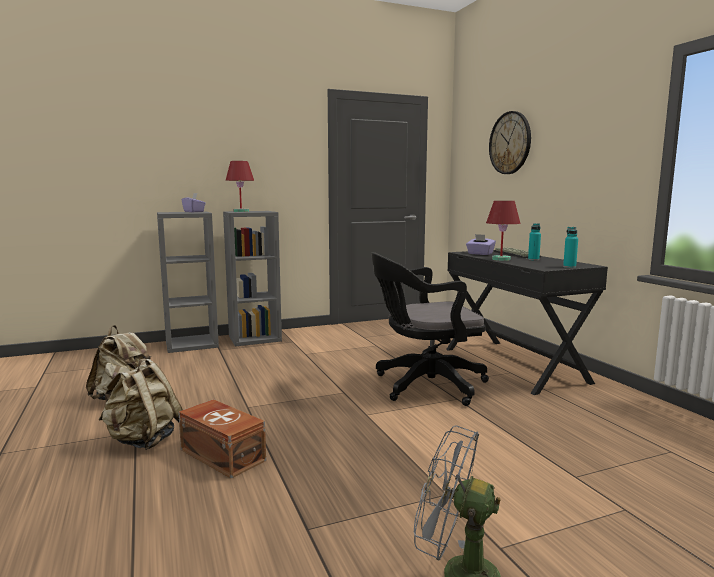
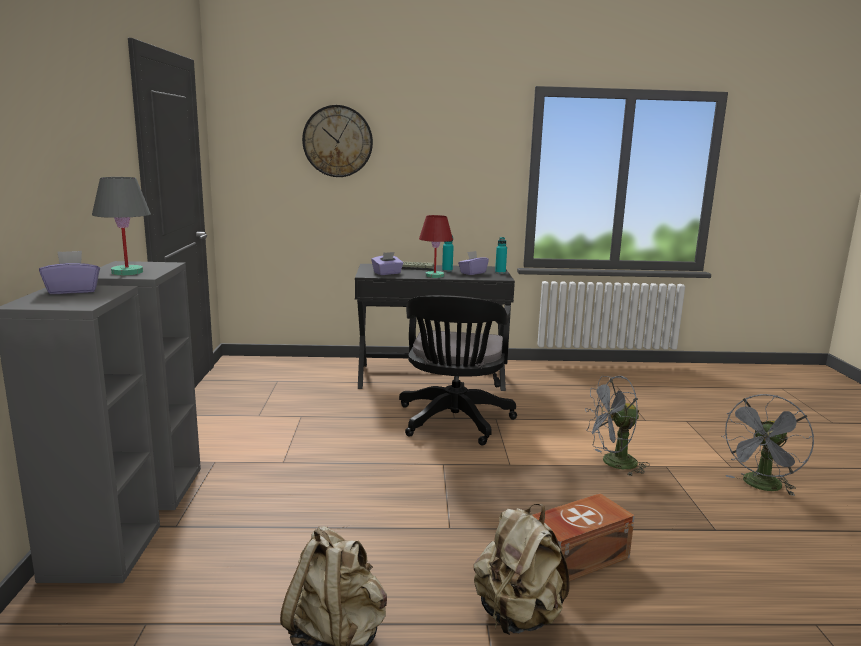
camera: 70 degrees left, 5 degrees up
red table lamp [226,161,254,212] -> grey table lamp [92,177,151,275]
none -> purple tissue box [458,251,489,275]
none -> grey fan [585,376,650,477]

